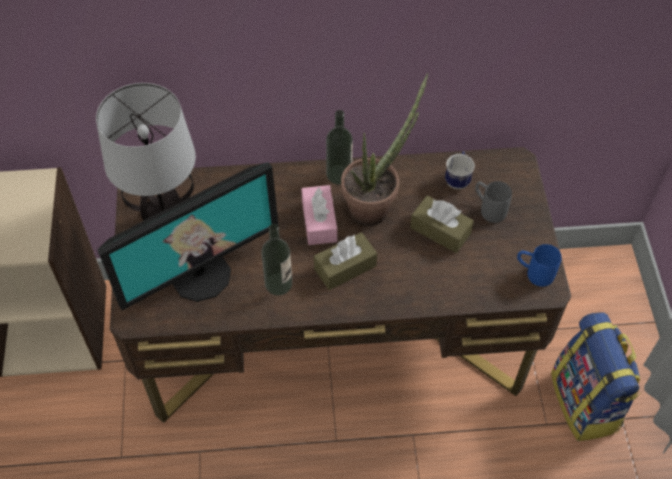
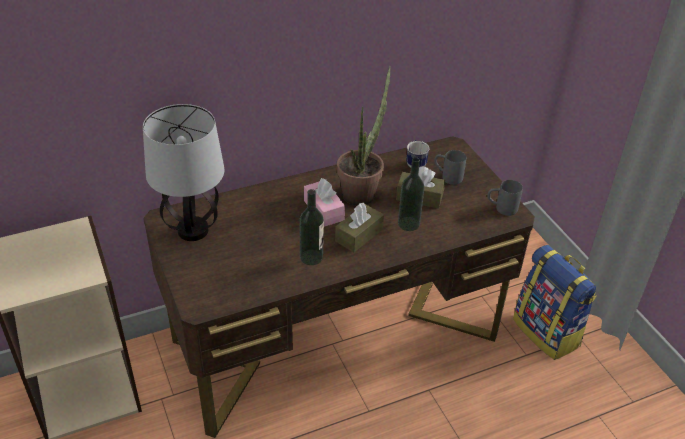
camera: 20 degrees left, 15 degrees down
monitor [98,162,279,310] -> none
bottle [326,110,353,185] -> bottle moved to [398,157,424,231]
blue mug [517,244,562,287] -> grey mug [487,180,523,216]

